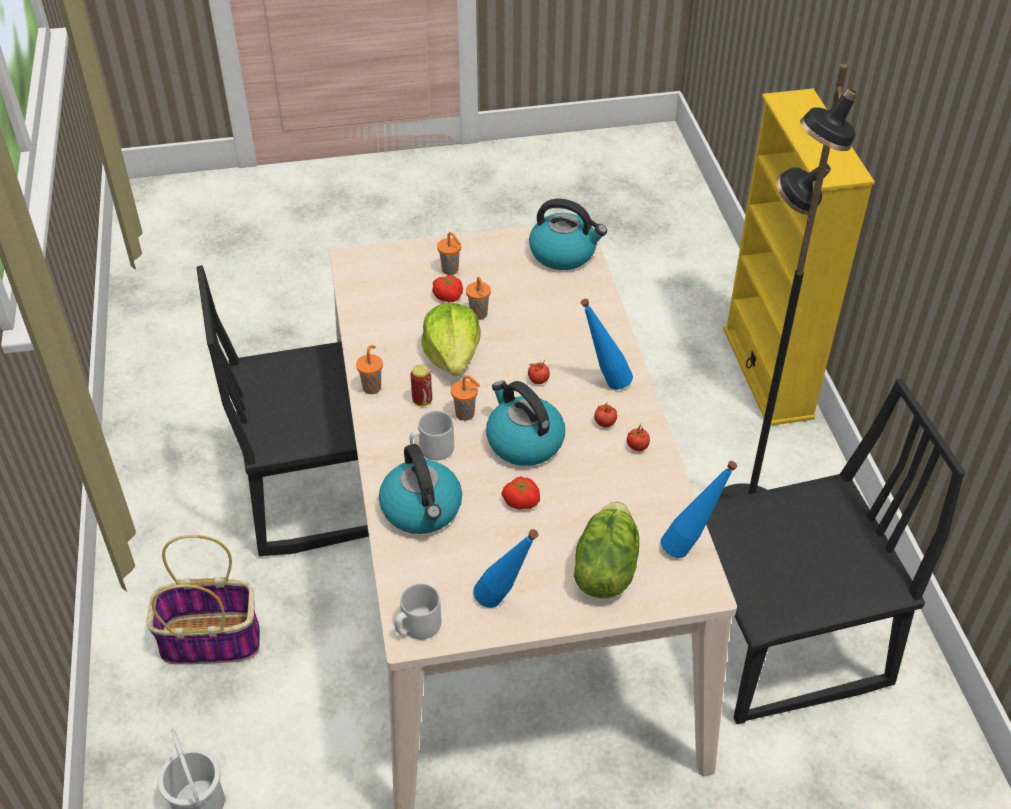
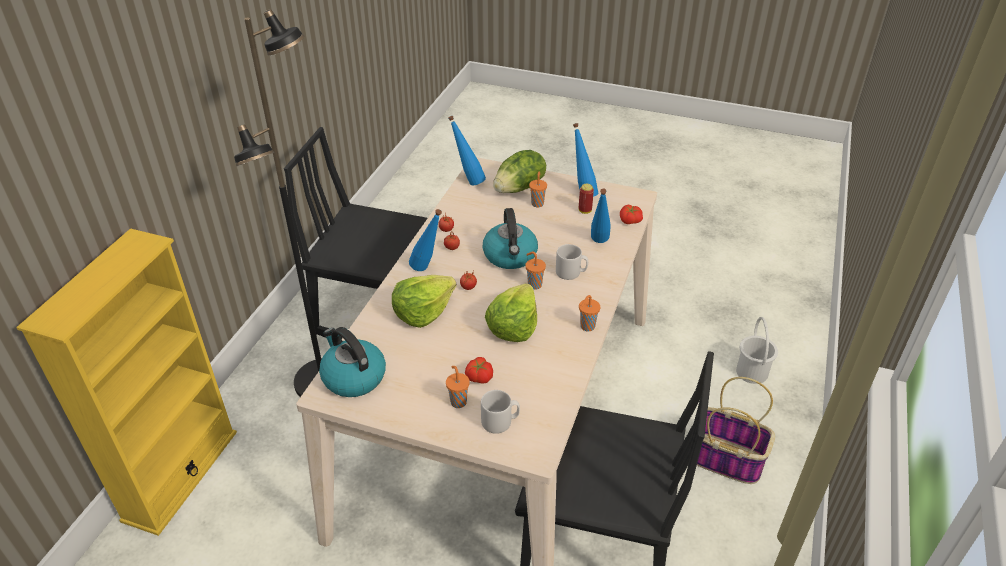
camera: 150 degrees left, 5 degrees down
kettle [379,444,462,534] -> blue bottle [591,188,611,243]
grey mug [394,583,441,639] -> grey mug moved to [481,390,520,434]
can [410,365,432,406] -> can moved to [579,184,594,214]
orange cup [466,277,491,320] -> orange cup moved to [529,172,547,207]
tomato [501,476,540,510] -> tomato moved to [620,205,643,224]
none -> lettuce [392,275,456,328]

